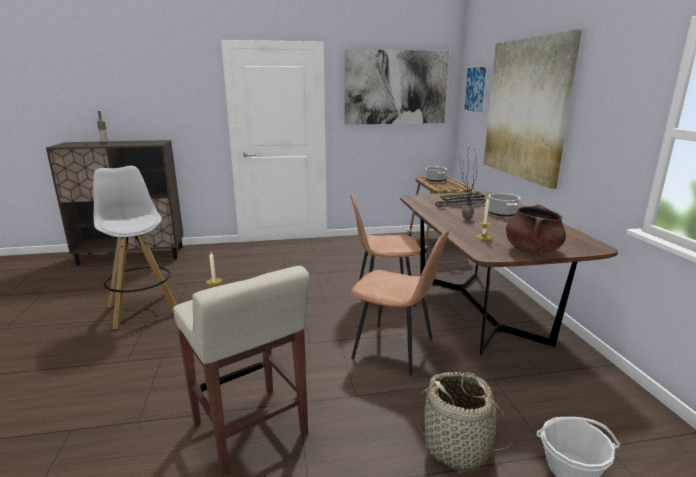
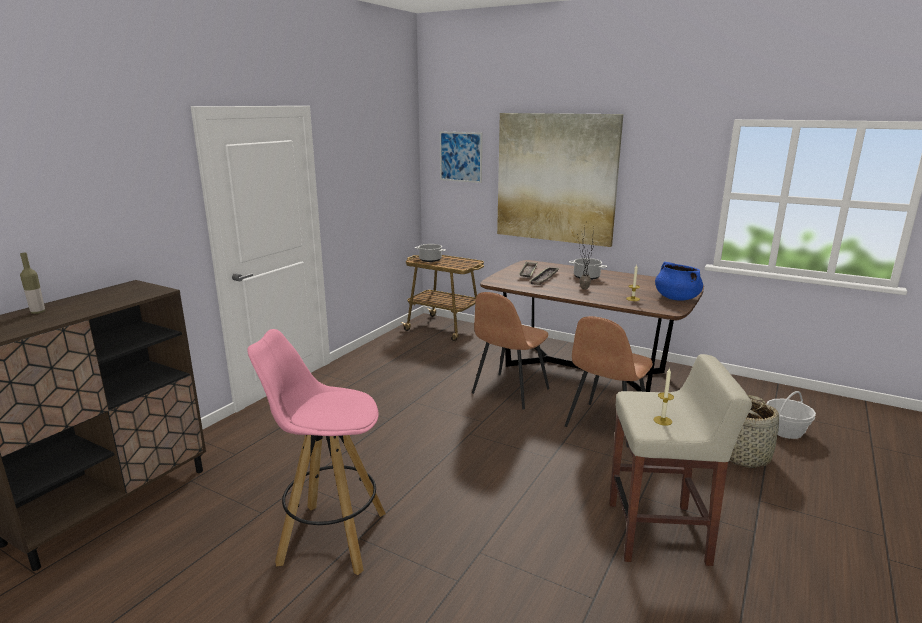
camera: 50 degrees left, 0 degrees up
white stool [93,166,177,329] -> pink stool [247,329,386,575]
picture [345,49,449,125] -> none
brown chair [351,229,449,376] -> brown chair turned 150 degrees clockwise [565,316,653,447]
brown cooking pot [506,205,566,254] -> blue cooking pot [655,262,703,301]

